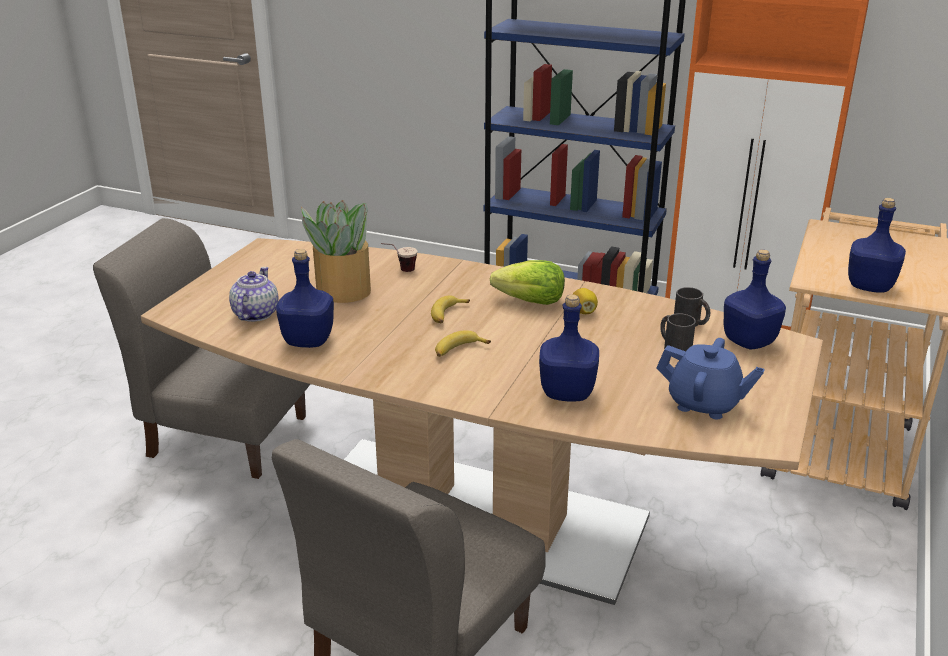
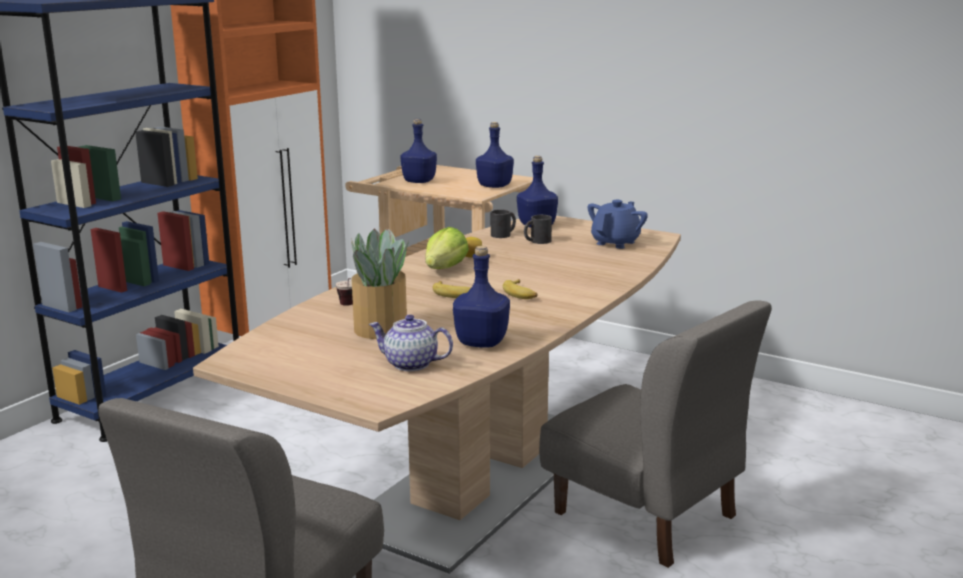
camera: 80 degrees left, 10 degrees down
blue bottle [539,294,599,402] -> blue bottle moved to [401,119,437,183]

